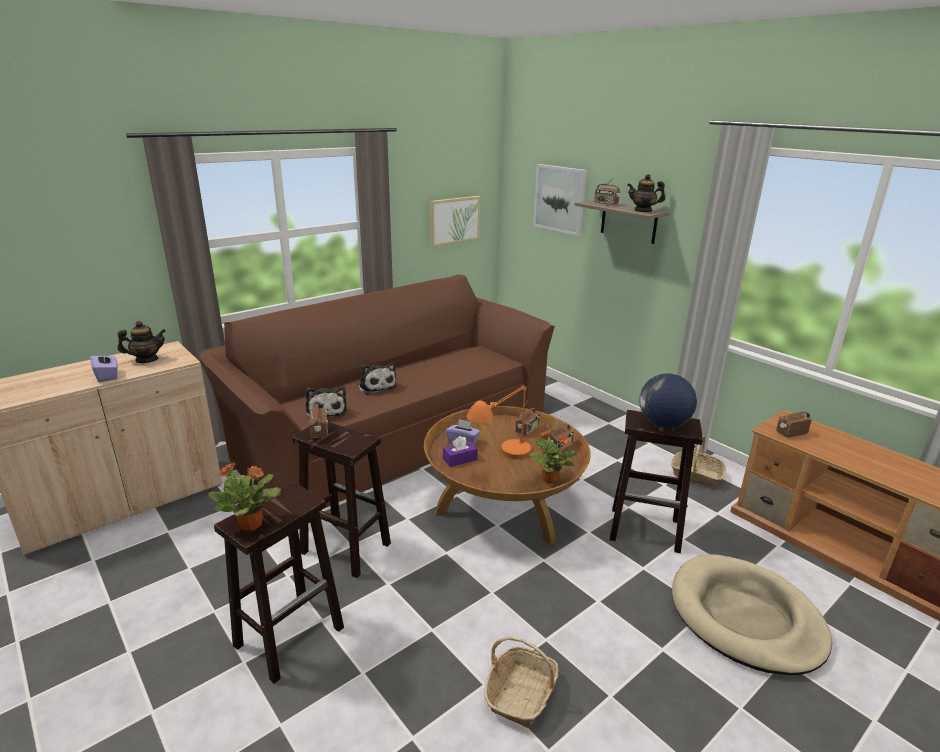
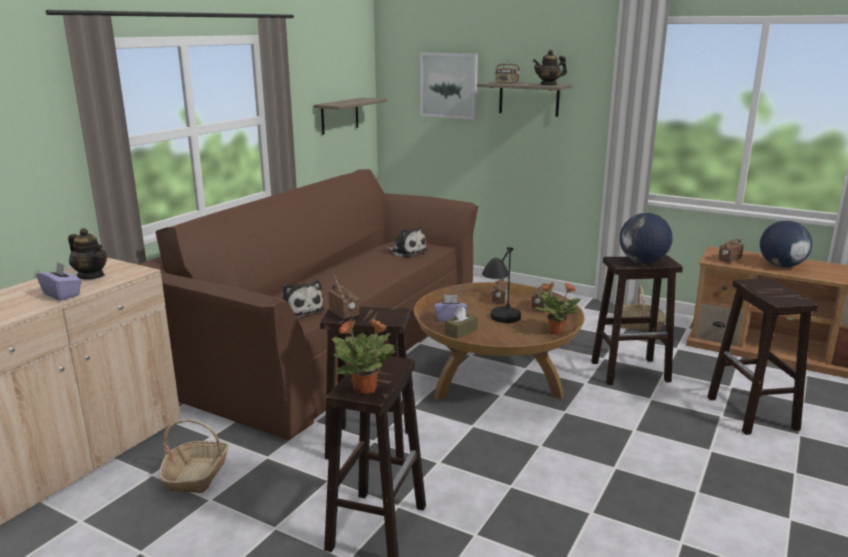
camera: 20 degrees left, 5 degrees down
teapot [118,321,166,363] -> teapot turned 75 degrees clockwise [68,228,107,279]
plush toy [358,362,397,395] -> plush toy moved to [386,227,427,258]
picture [430,196,480,247] -> shelf [314,98,387,135]
purple tissue box [443,436,478,467] -> brown tissue box [445,306,478,339]
orange table lamp [467,385,531,459] -> black table lamp [482,247,521,323]
basket [484,636,559,728] -> basket moved to [159,419,228,493]
beige dog bed [672,554,832,675] -> brown stool [707,278,818,435]
none -> globe [760,221,812,267]

